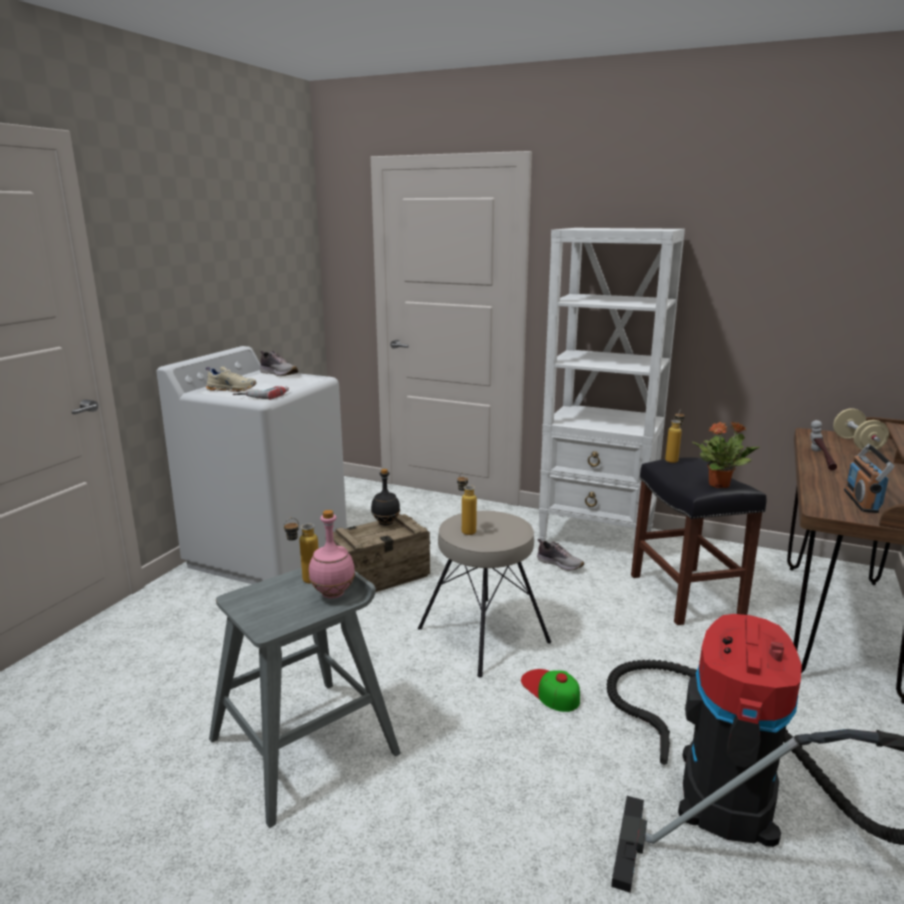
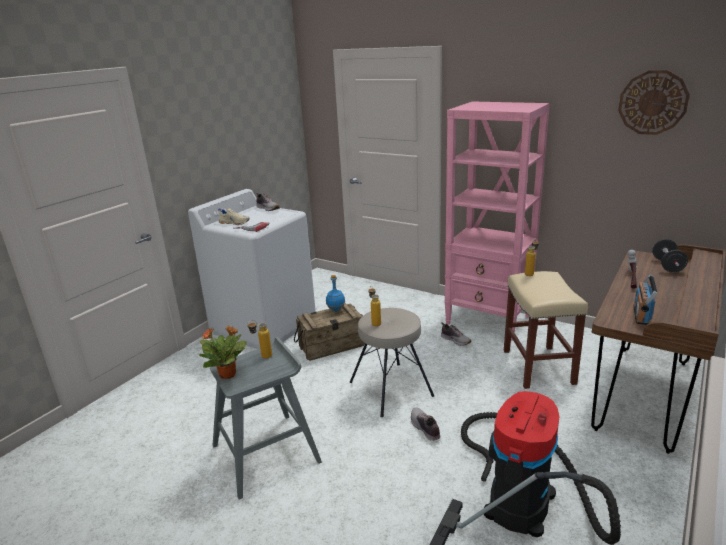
camera: 10 degrees right, 5 degrees up
pink bottle [309,510,355,598] -> none
black bottle [371,469,400,525] -> blue bottle [326,275,345,312]
cap [521,669,580,712] -> shoe [411,407,440,441]
white bookcase [539,228,685,543] -> pink bookcase [444,101,550,341]
black stool [631,457,767,625] -> beige stool [504,271,588,389]
potted plant [692,421,759,488] -> potted plant moved to [199,326,247,379]
beige dumbbell [833,408,889,452] -> black dumbbell [652,239,688,272]
none -> wall clock [618,70,690,135]

